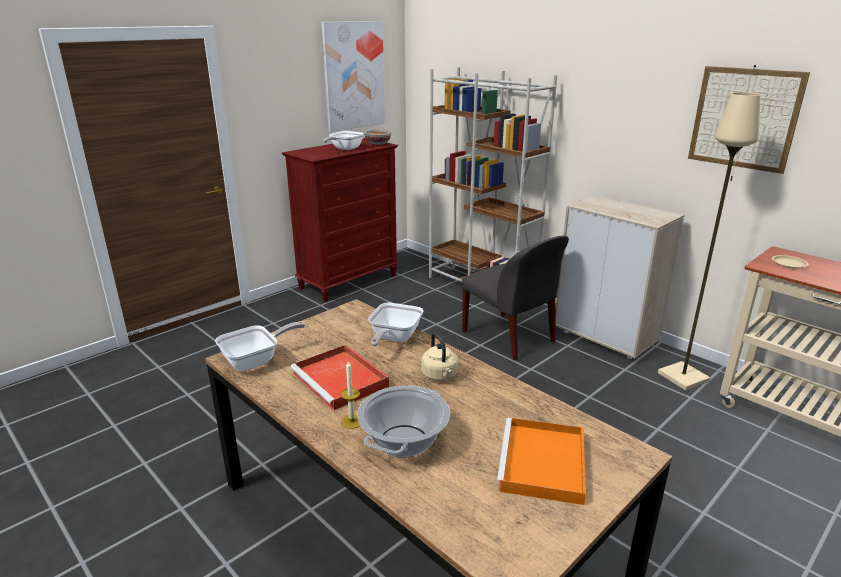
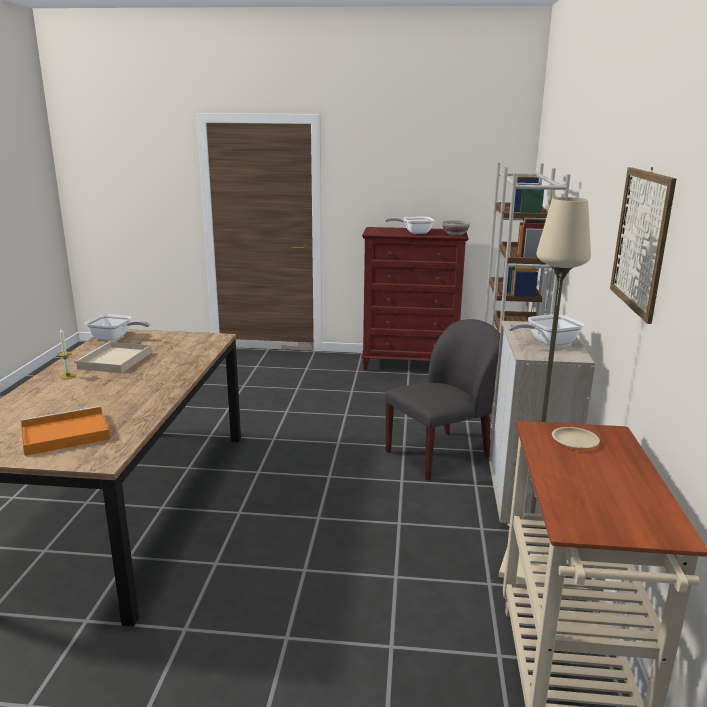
camera: 50 degrees right, 5 degrees down
red tray [291,345,389,411] -> beige tray [74,342,151,373]
picture [322,21,385,132] -> none
cooking pot [357,385,450,458] -> none
frying pan [368,302,424,347] -> frying pan moved to [508,314,584,346]
beige kettle [421,332,458,381] -> none
grey chair [462,236,569,360] -> grey chair turned 135 degrees counterclockwise [385,319,500,480]

